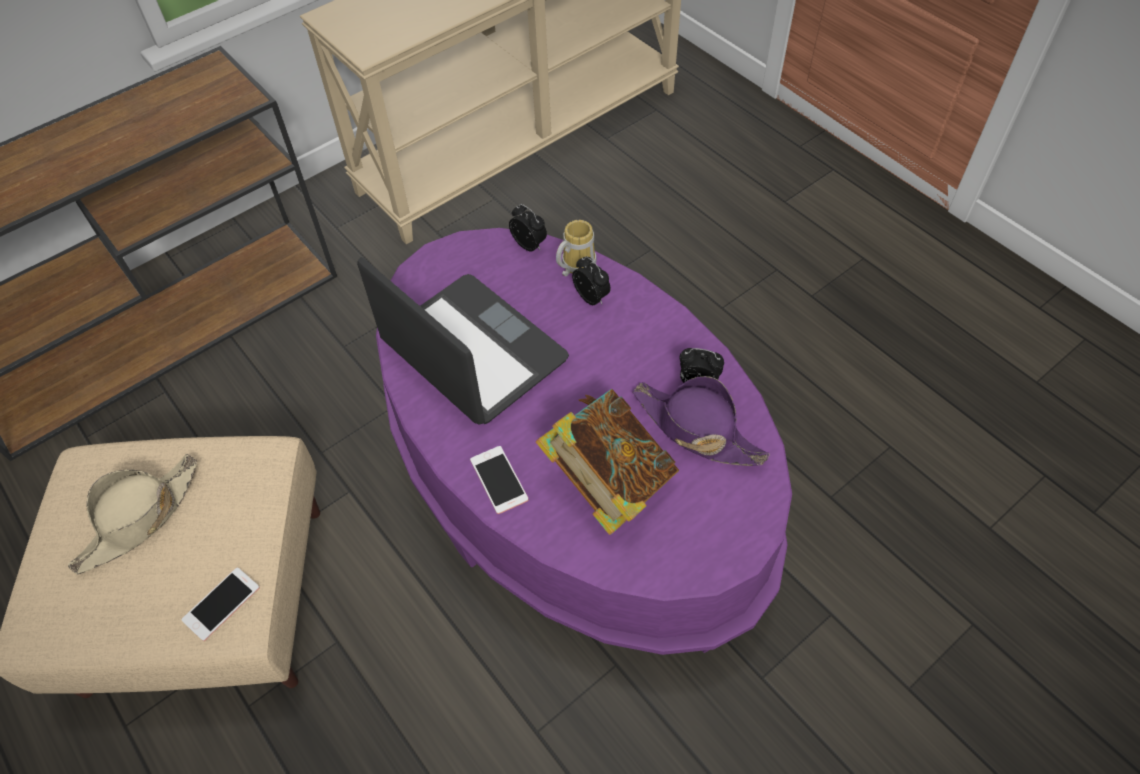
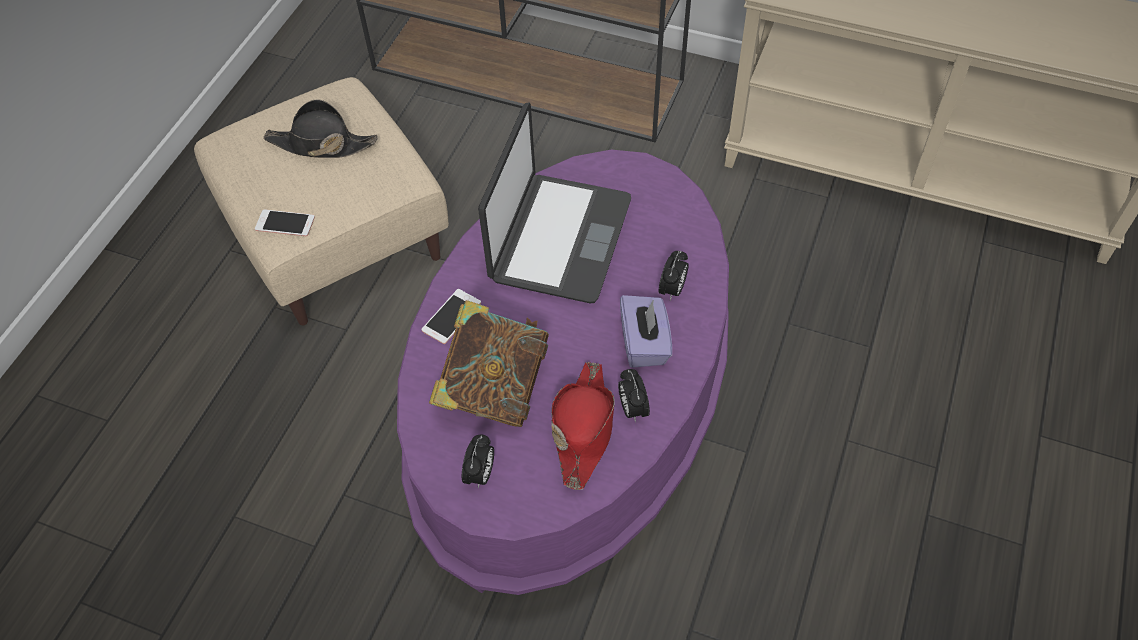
camera: 60 degrees right, 0 degrees up
beige hat [68,454,197,575] -> black hat [263,99,378,158]
alarm clock [509,204,547,251] -> alarm clock moved to [462,435,494,488]
mug [556,220,597,276] -> none
purple hat [633,376,770,466] -> red hat [551,362,615,490]
none -> purple tissue box [620,295,672,368]

